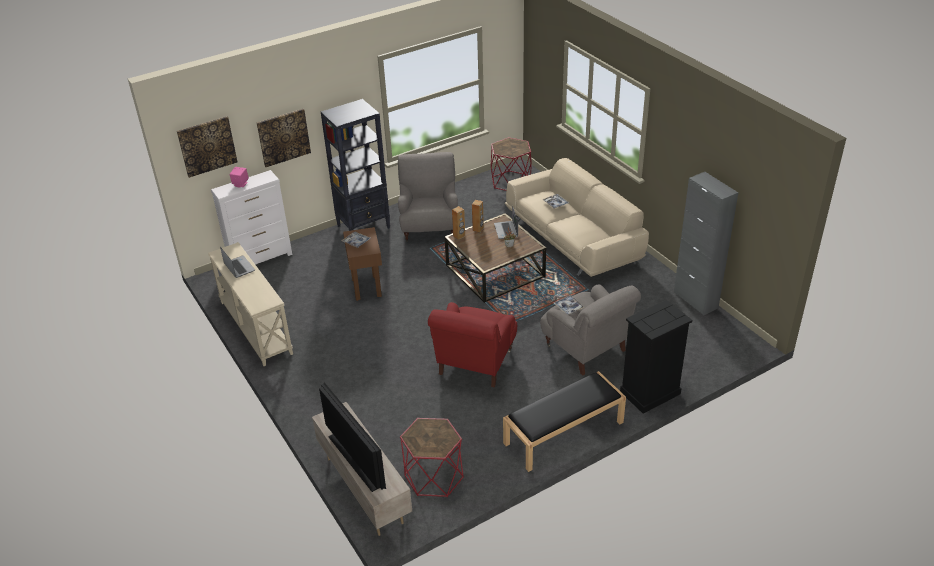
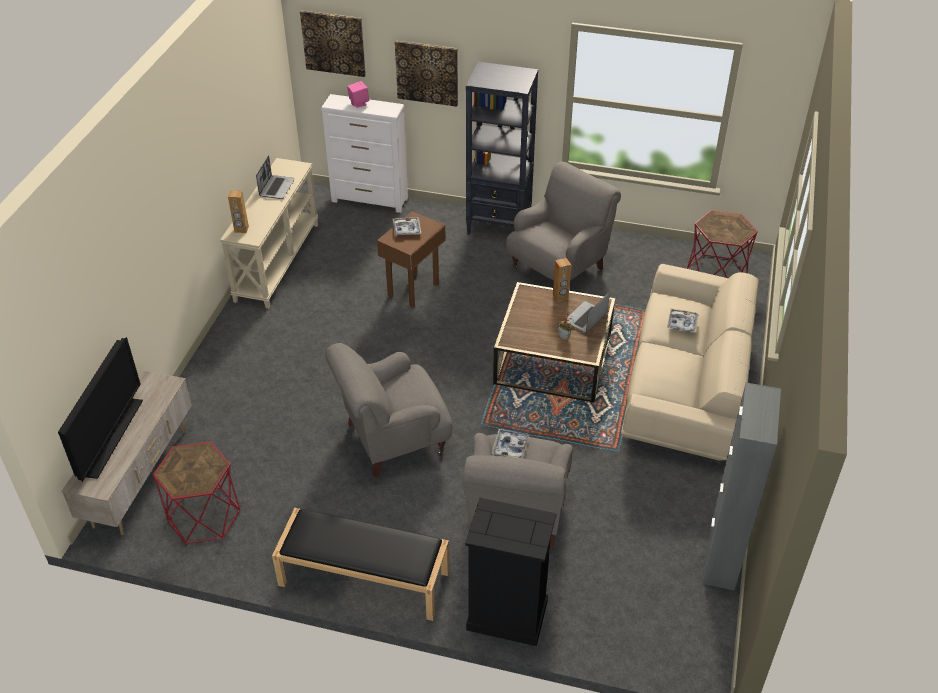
camera: 45 degrees right, 5 degrees up
red armchair [428,302,517,388] -> grey armchair [325,343,453,477]
brown speaker [452,206,465,240] -> brown speaker moved to [228,190,249,233]

